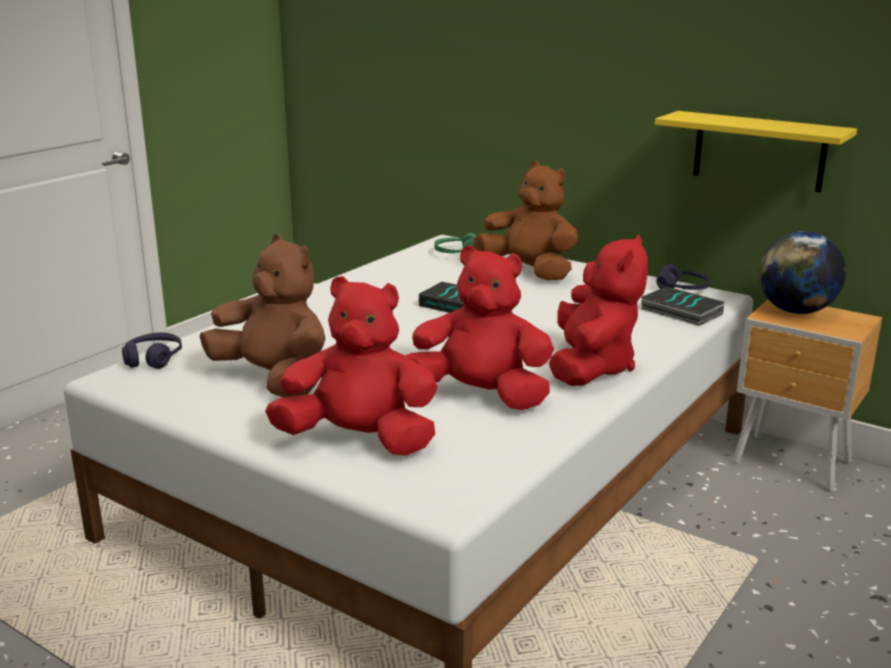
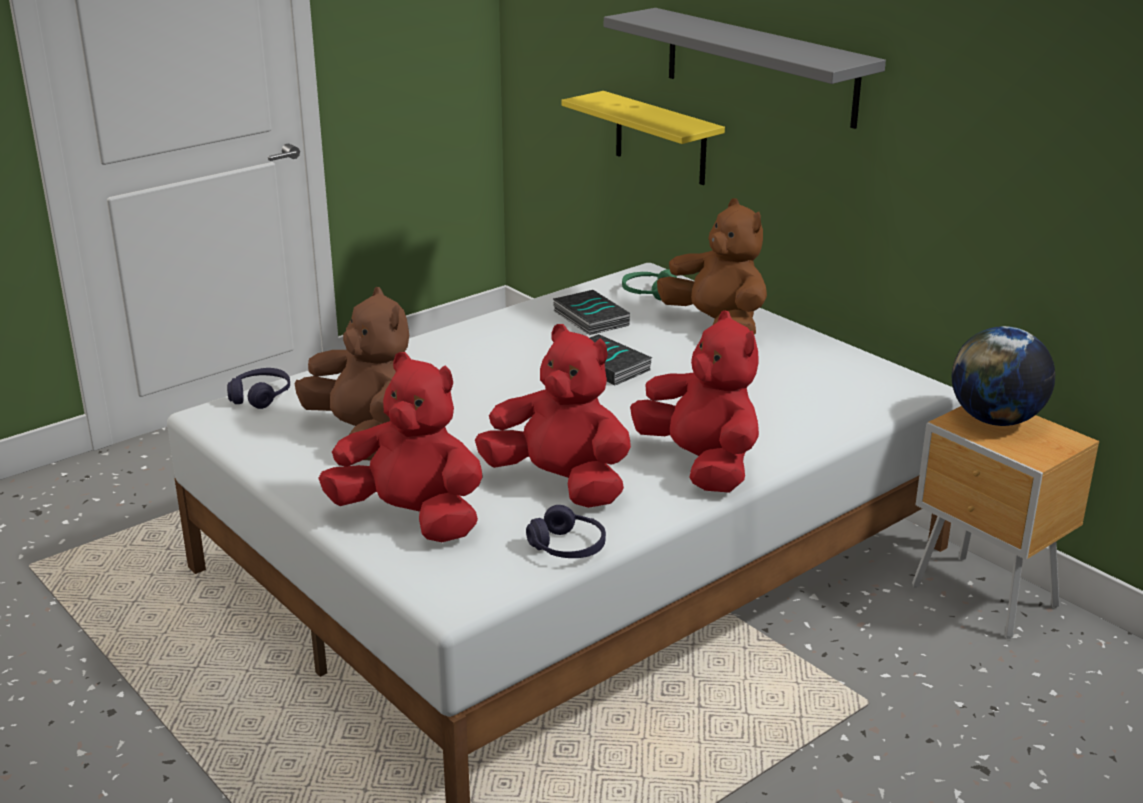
camera: 15 degrees right, 5 degrees up
red plush toy [549,234,648,386] -> red plush toy turned 60 degrees counterclockwise [630,310,759,493]
book [641,286,725,326] -> book moved to [553,290,630,335]
yellow shelf [655,111,857,192] -> yellow shelf moved to [561,91,725,185]
purple headphones [656,264,710,290] -> purple headphones moved to [526,505,606,558]
none -> grey shelf [604,8,886,129]

